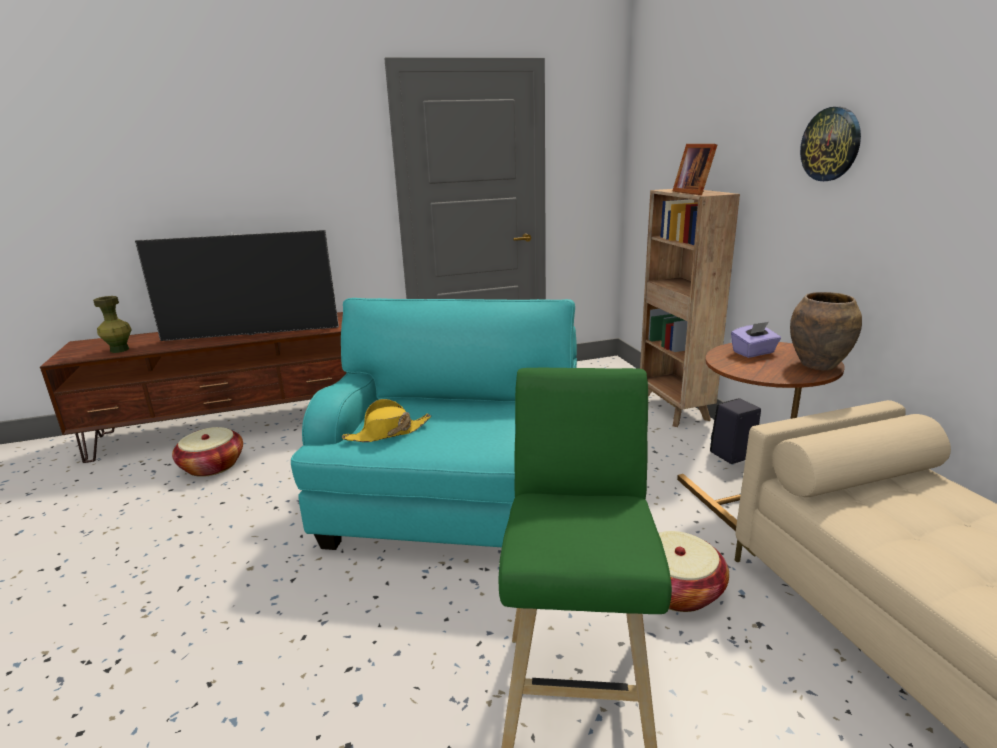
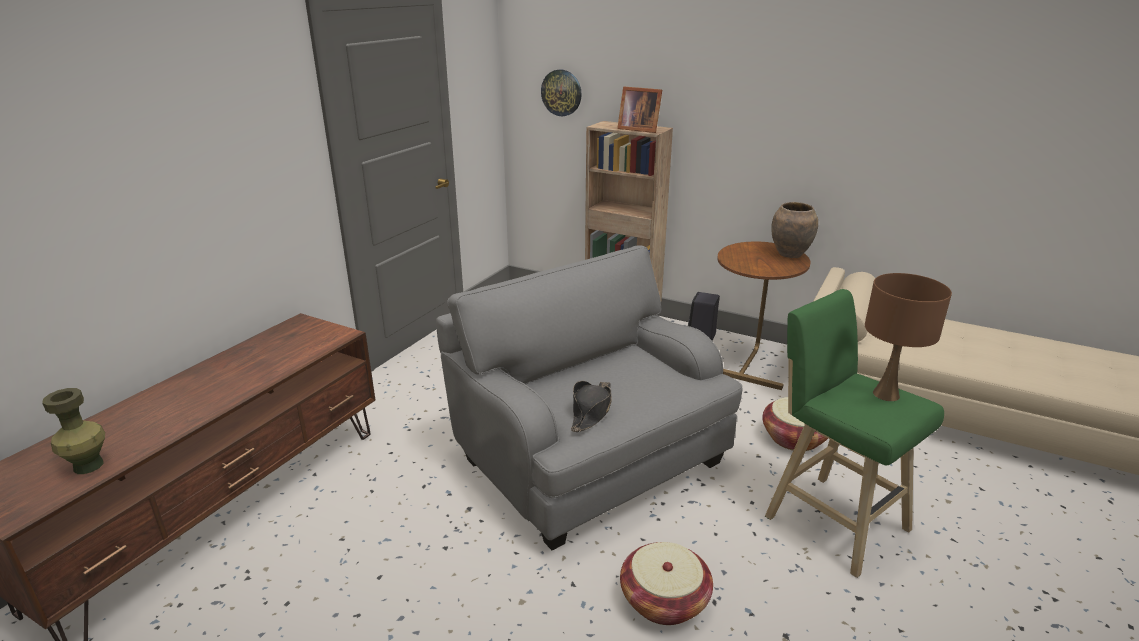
camera: 45 degrees left, 5 degrees up
television [135,230,339,341] -> none
basket [172,427,243,477] -> basket moved to [620,542,713,625]
turquoise armchair [291,298,577,550] -> grey armchair [436,245,743,551]
yellow hat [342,399,431,442] -> black hat [571,381,612,432]
purple tissue box [731,322,781,358] -> none
wall clock [800,107,861,181] -> wall clock moved to [541,69,582,116]
none -> brown table lamp [865,273,952,401]

